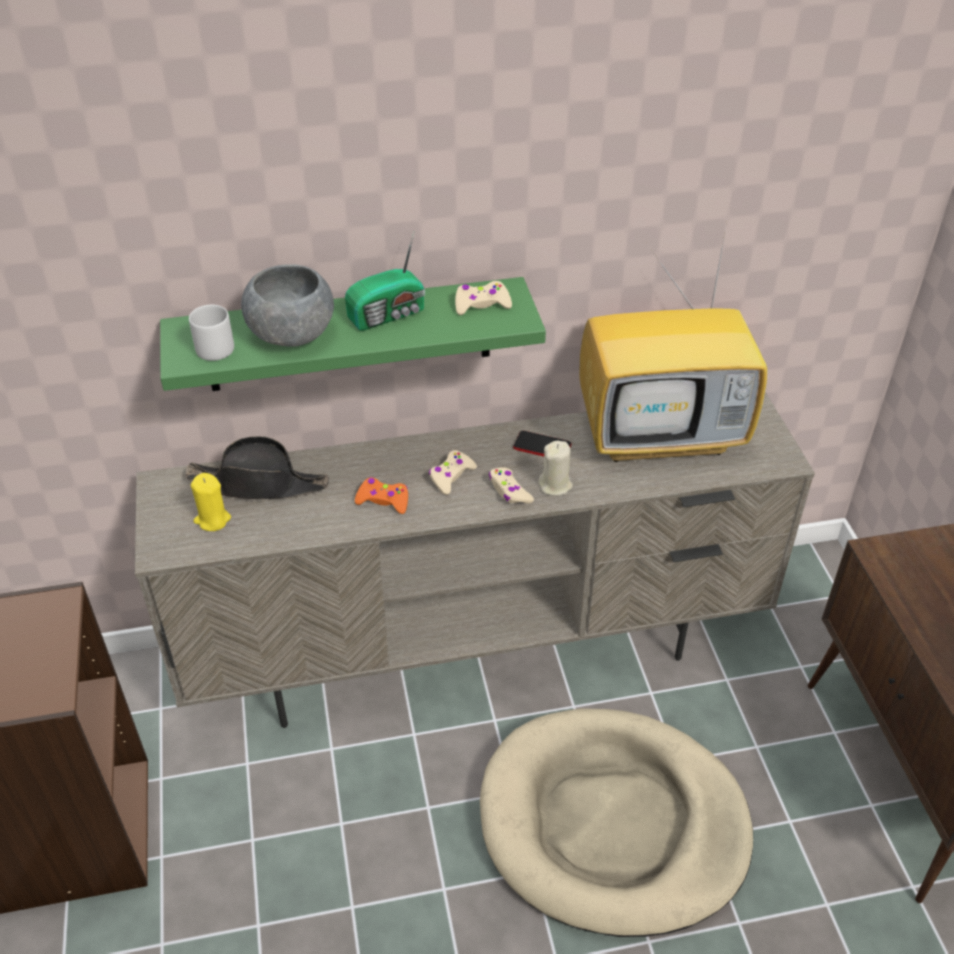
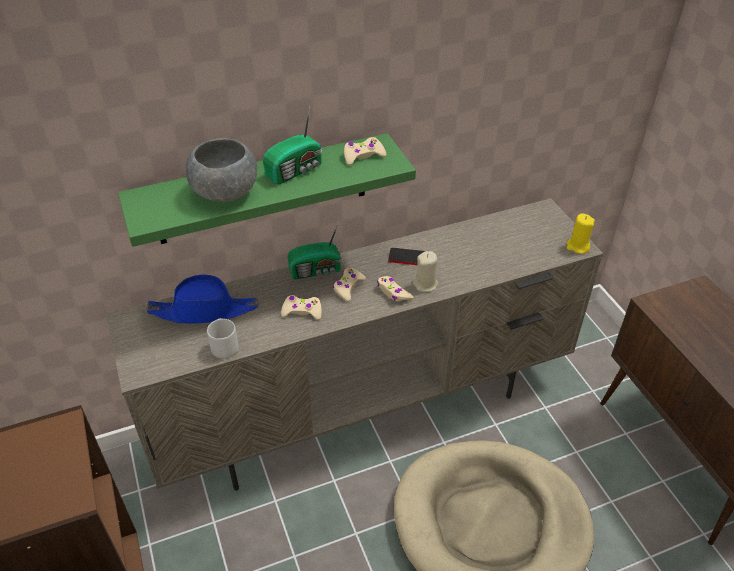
camera: 10 degrees left, 0 degrees up
black hat [185,436,329,499] -> blue hat [147,274,258,324]
grey mug [189,305,234,361] -> grey mug moved to [207,318,239,359]
yellow candle [191,473,231,531] -> yellow candle moved to [567,213,595,254]
orange game controller [355,477,408,514] -> beige game controller [281,295,322,320]
television [579,223,767,462] -> none
none -> radio [287,222,341,279]

